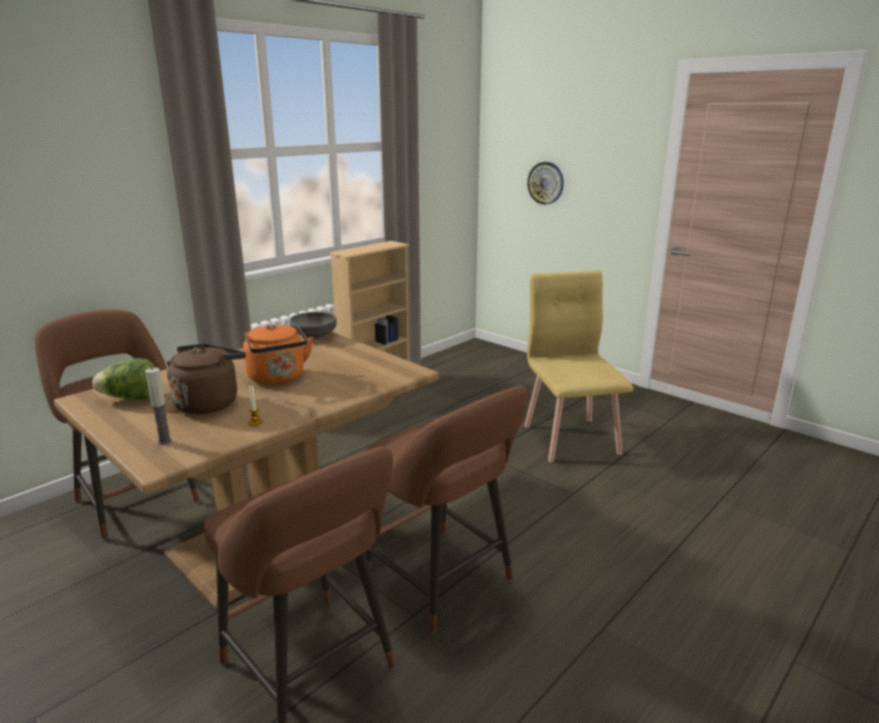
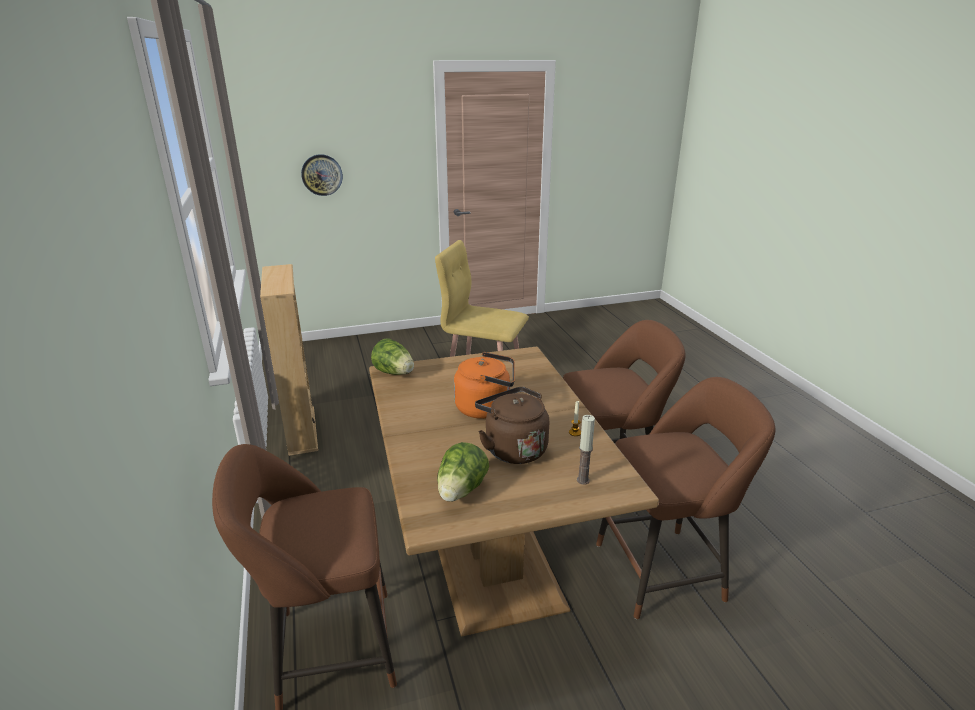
camera: 60 degrees left, 5 degrees up
grey bowl [290,312,337,339] -> lettuce [371,338,414,375]

